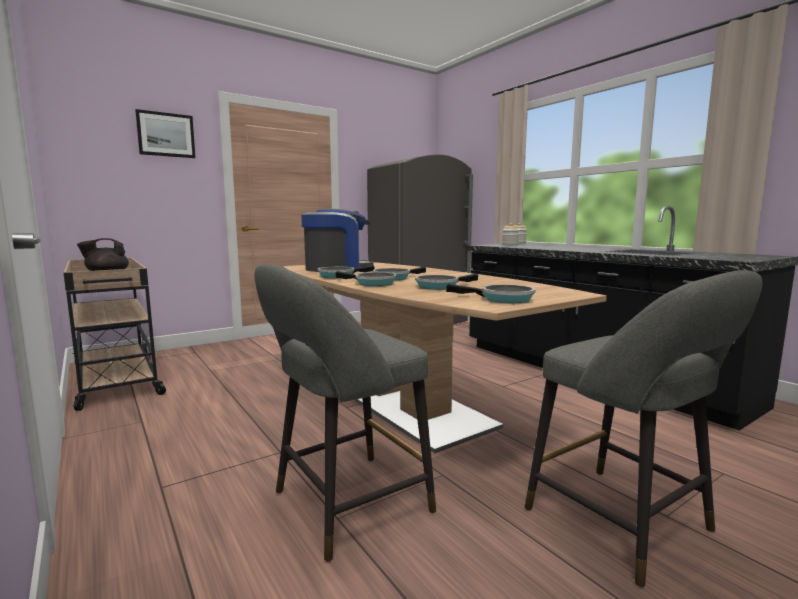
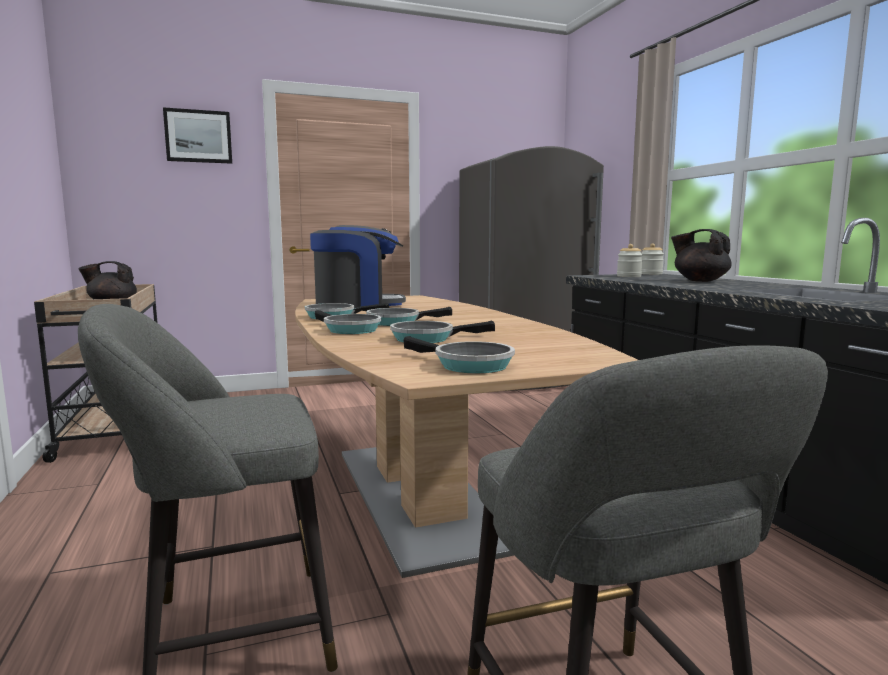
camera: 15 degrees right, 0 degrees up
none -> black teapot [671,229,732,282]

